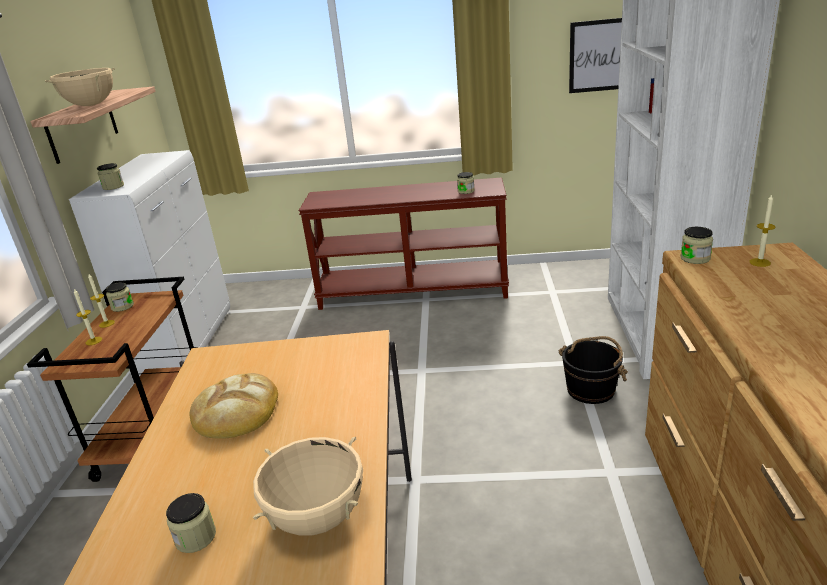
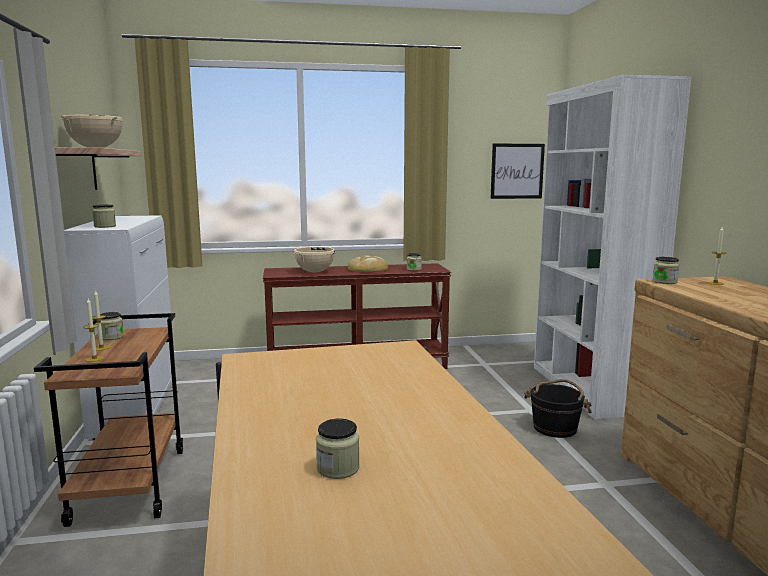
camera: 15 degrees left, 15 degrees down
bread [190,373,278,439] -> bread moved to [348,255,388,272]
beige cooking pot [253,437,363,536] -> beige cooking pot moved to [293,247,336,273]

